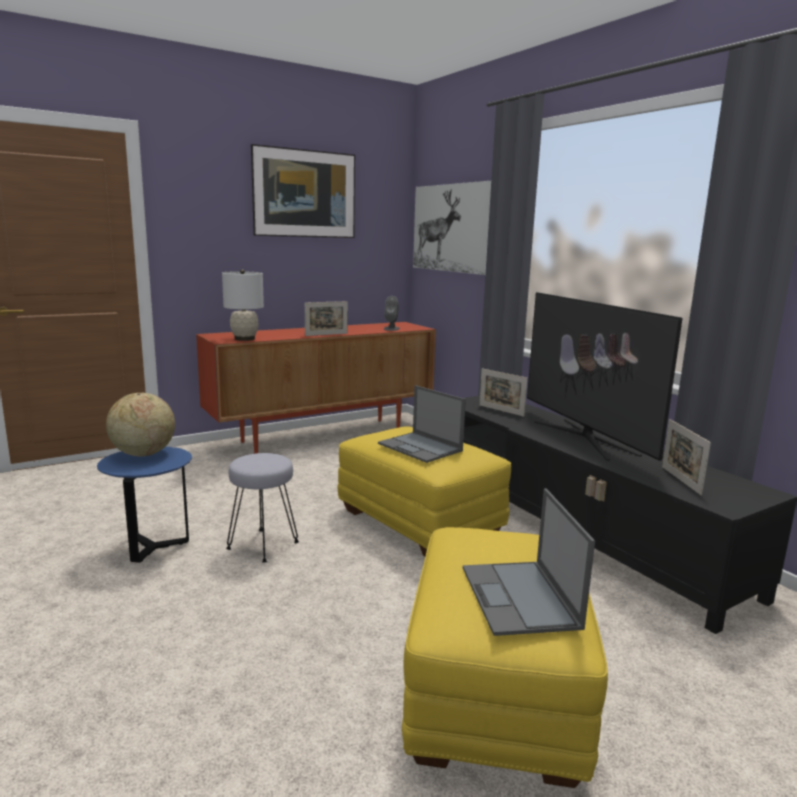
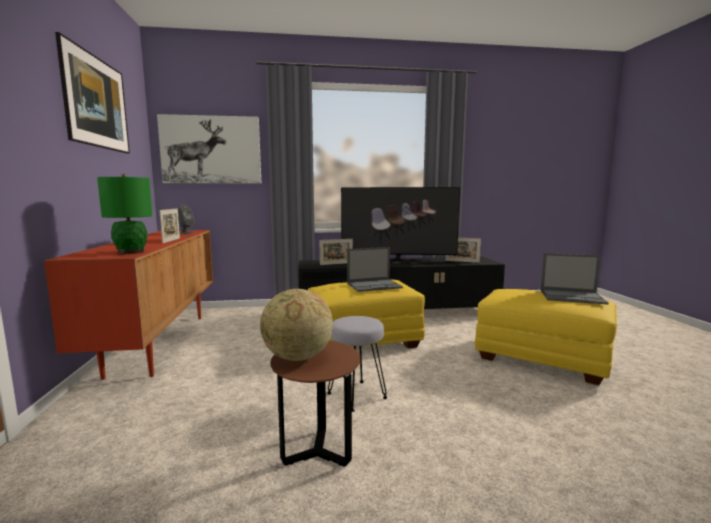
camera: 65 degrees left, 5 degrees down
blue side table [97,447,192,563] -> brown side table [270,341,361,466]
white table lamp [222,269,264,341] -> green table lamp [97,174,152,254]

